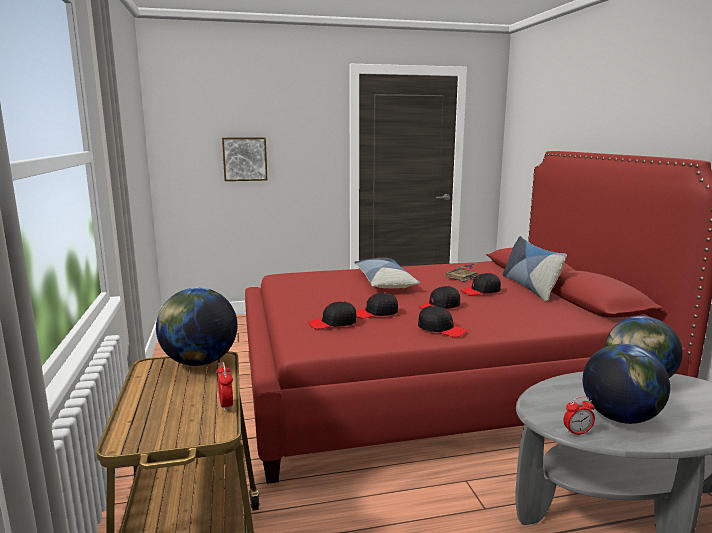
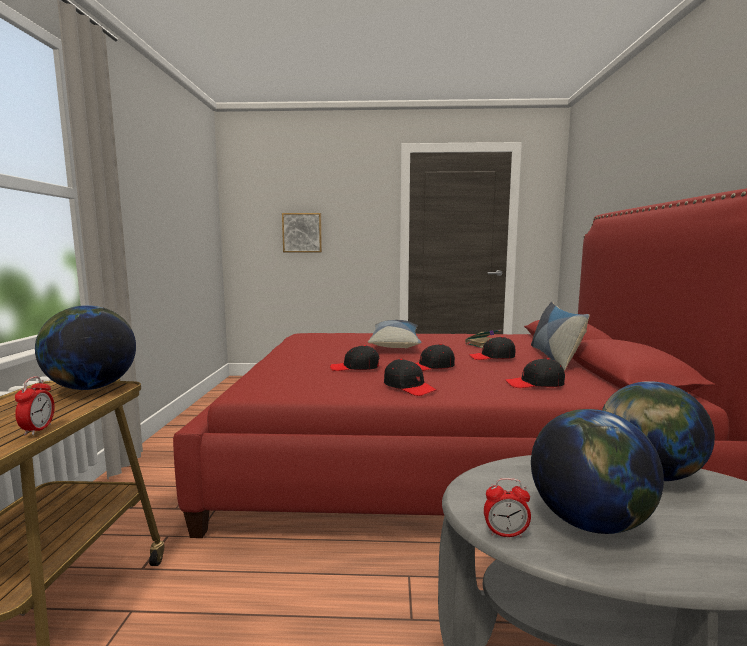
camera: 15 degrees right, 5 degrees down
black cap [308,301,356,329] -> black cap moved to [505,358,565,388]

